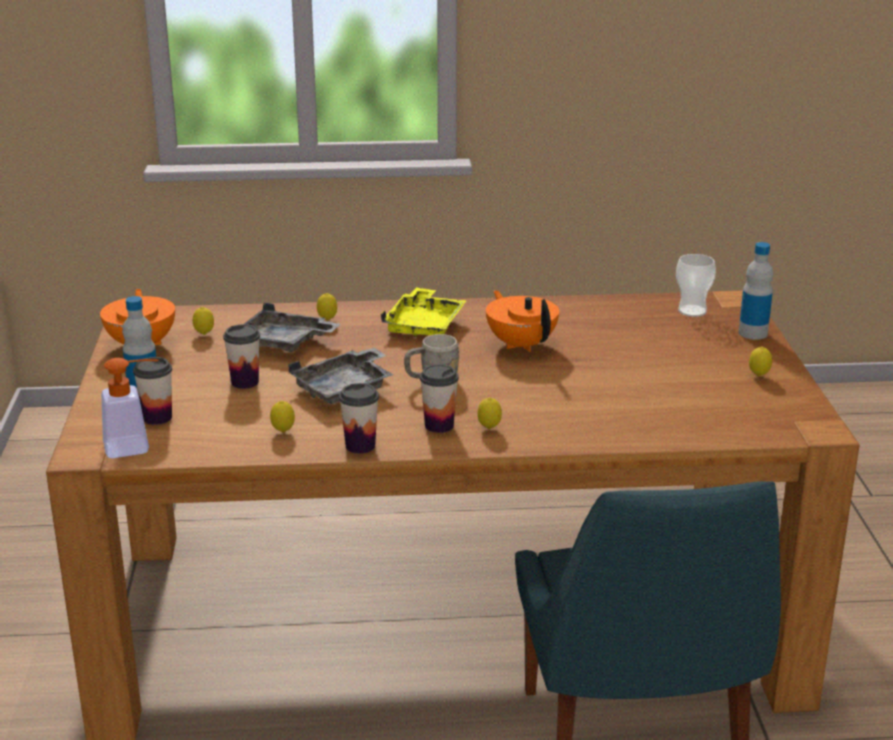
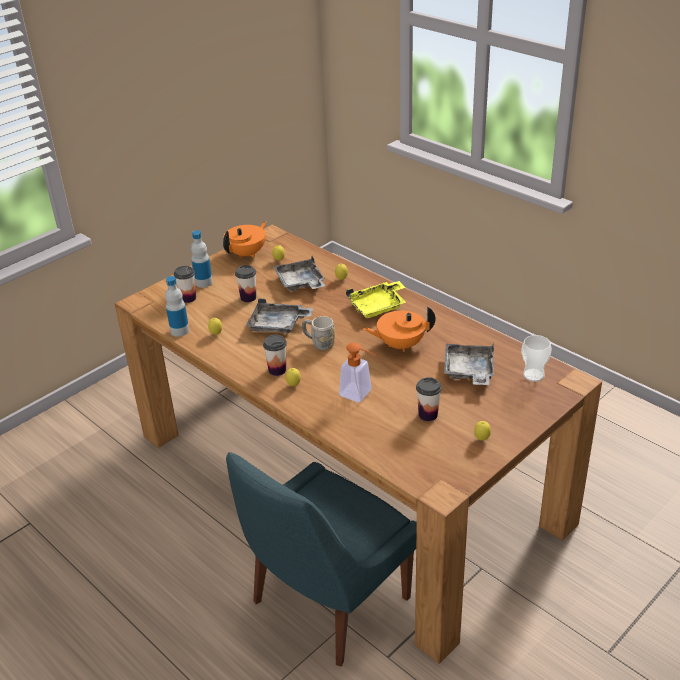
camera: 50 degrees right, 10 degrees up
soap dispenser [101,358,159,458] -> soap dispenser moved to [339,343,376,402]
cup [339,383,379,454] -> cup moved to [416,377,442,421]
orange teapot [486,290,559,352] -> orange teapot turned 120 degrees counterclockwise [363,306,435,352]
bottle [739,242,773,340] -> bottle moved to [165,276,189,337]
none -> grey tray [444,343,494,385]

